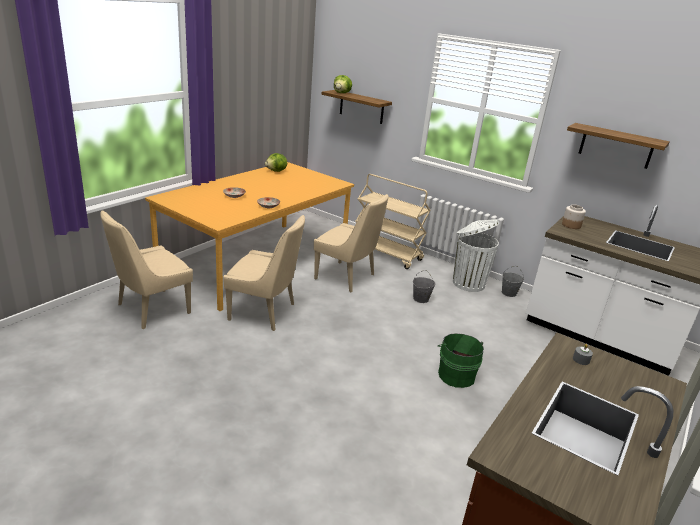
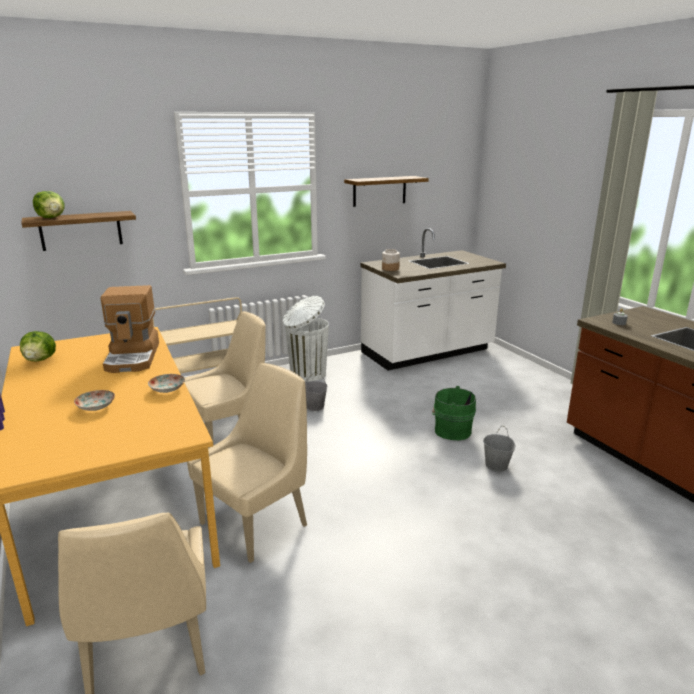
camera: 60 degrees left, 5 degrees down
grey bucket [502,266,524,297] -> grey bucket moved to [483,426,515,472]
none -> coffee machine [100,285,159,373]

